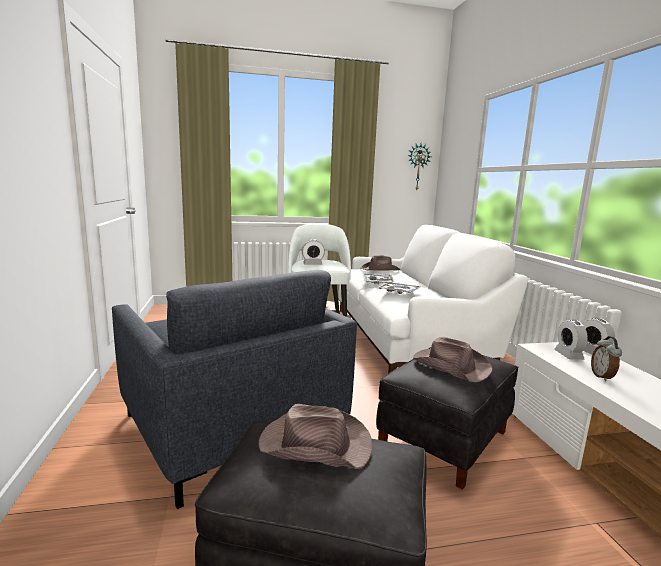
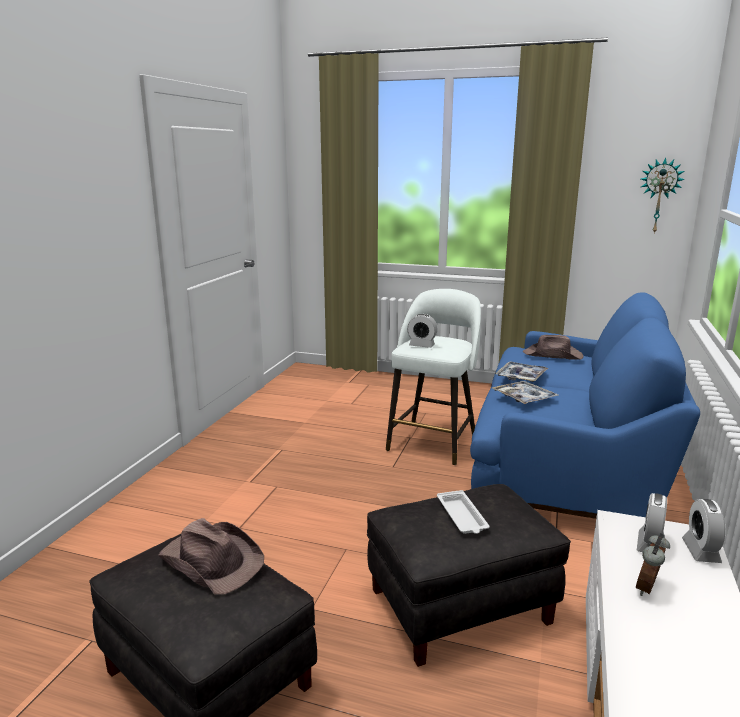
camera: 30 degrees right, 5 degrees up
grey armchair [112,270,357,509] -> none
white sofa [339,225,528,373] -> blue sofa [470,292,700,519]
brown hat [413,337,493,382] -> white tray [437,490,490,534]

